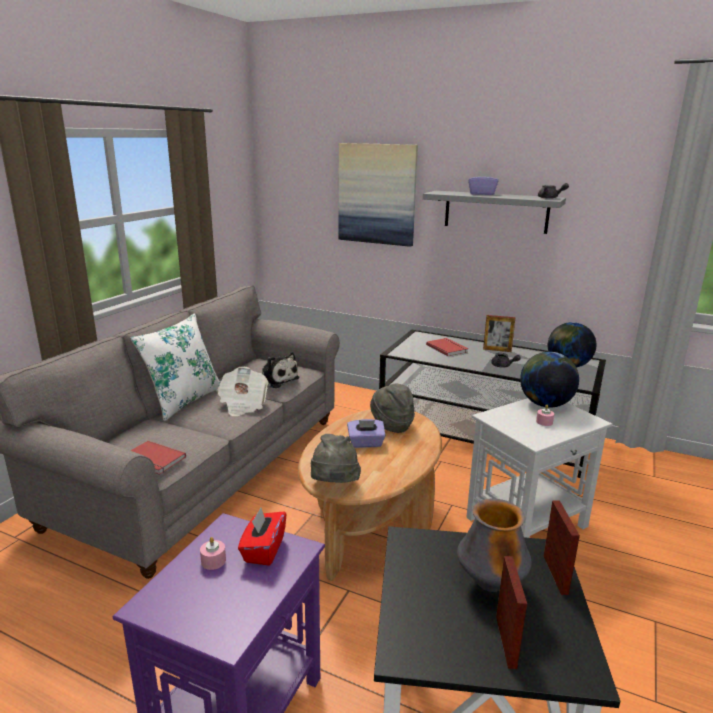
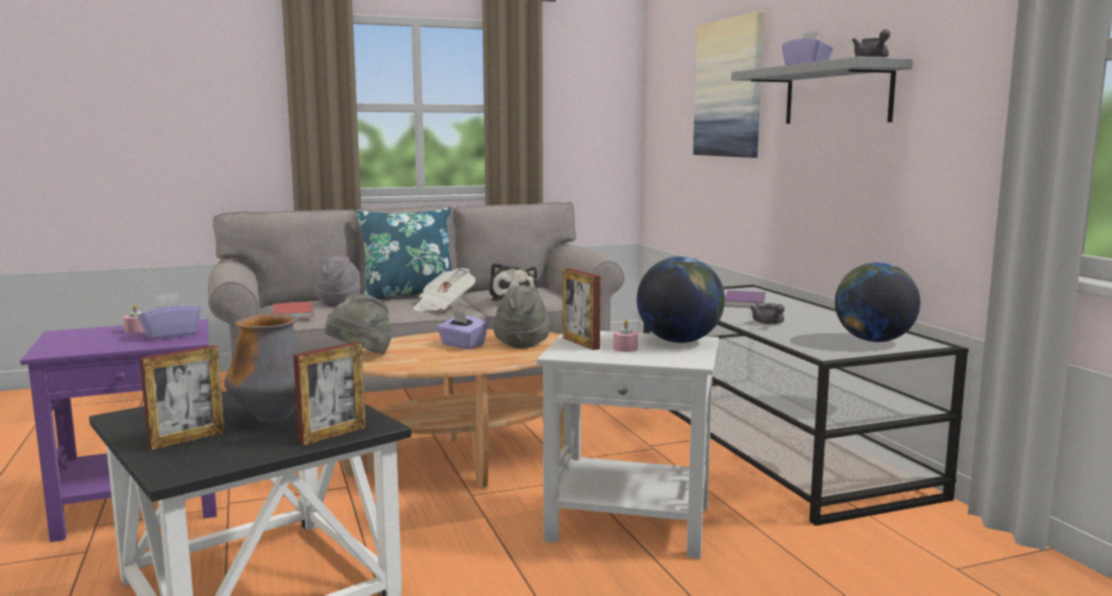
camera: 45 degrees right, 10 degrees down
white pillow [130,313,220,421] -> blue pillow [355,207,452,300]
red tissue box [238,508,287,566] -> purple tissue box [138,293,201,340]
red book [426,338,468,356] -> purple book [724,290,766,308]
picture frame [483,315,515,352] -> picture frame moved to [563,268,601,350]
none -> grey hat [315,255,361,307]

